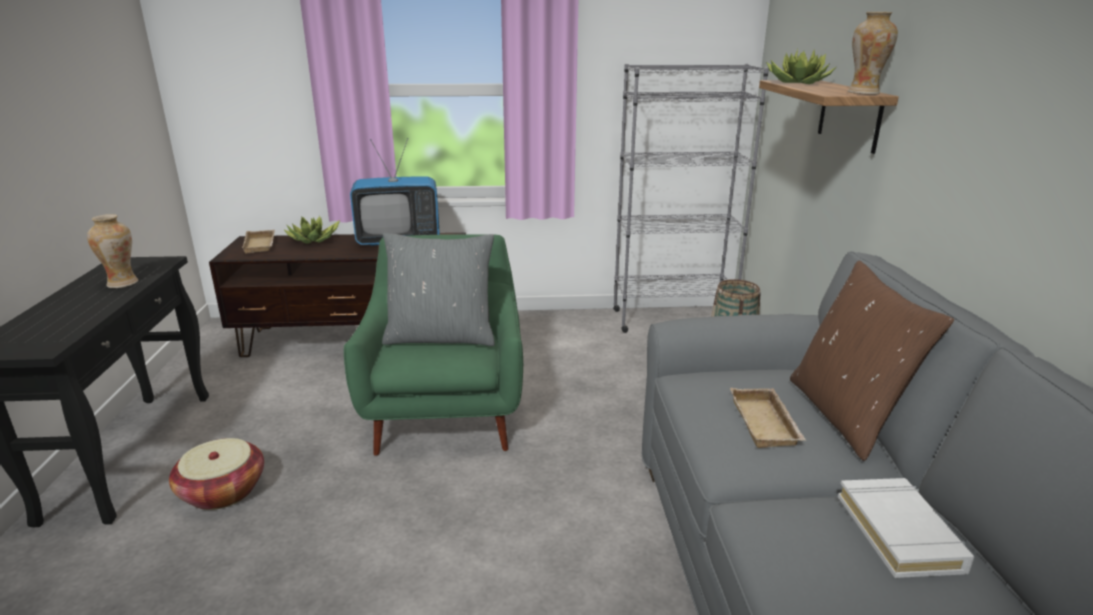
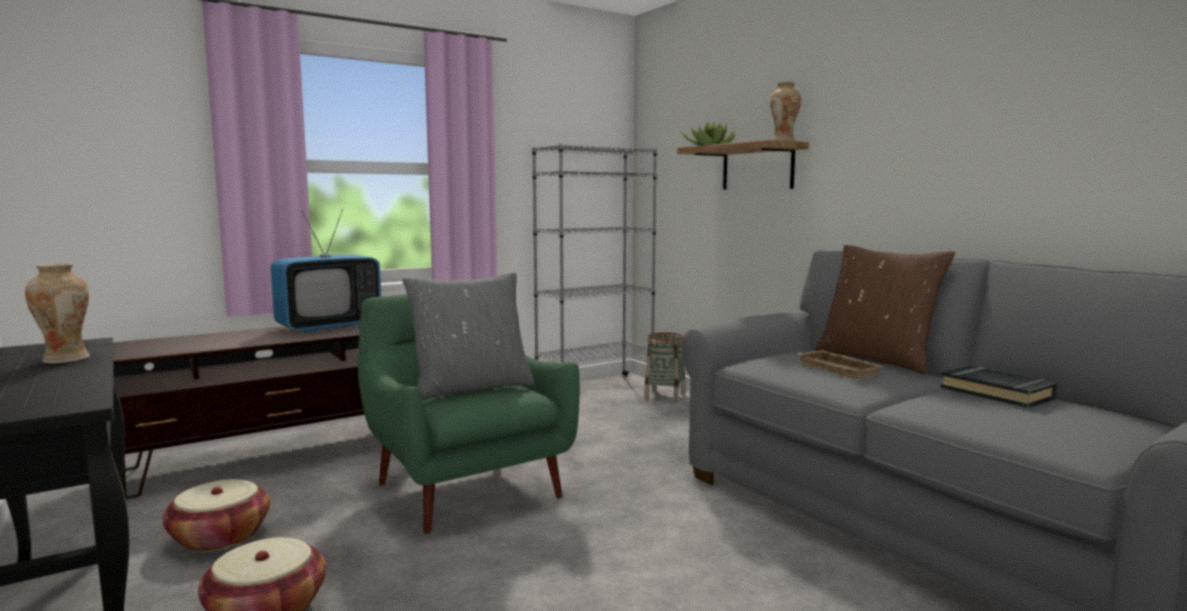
camera: 30 degrees left, 15 degrees down
beige tray [242,230,275,254] -> none
potted plant [284,216,340,243] -> none
white book [838,478,975,578] -> black book [941,366,1057,408]
none -> basket [162,479,270,552]

